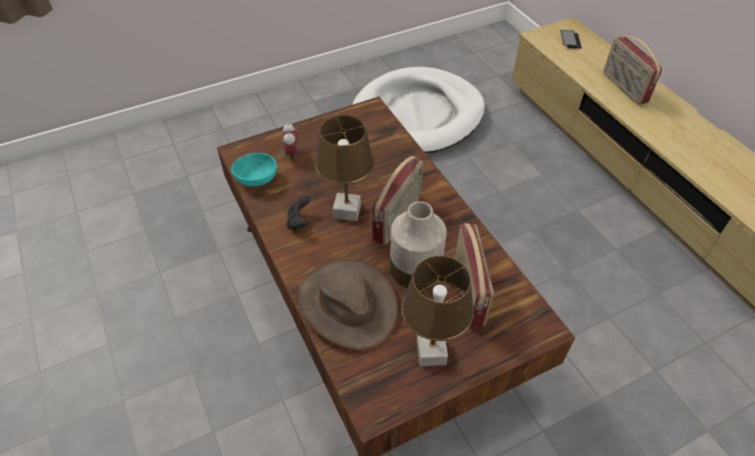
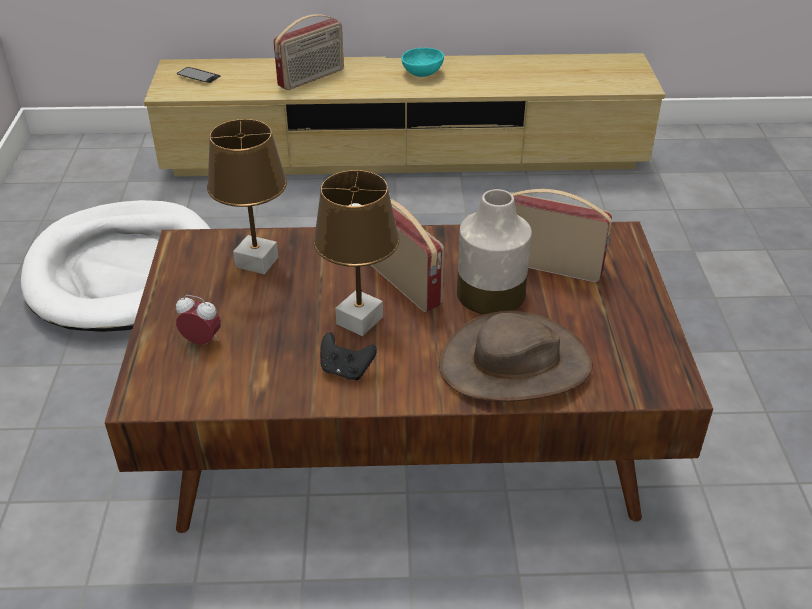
camera: 65 degrees left, 10 degrees down
turquoise bowl [231,153,277,187] -> turquoise bowl moved to [401,48,444,77]
brown table lamp [401,256,474,366] -> brown table lamp moved to [207,119,287,274]
radio [603,36,662,105] -> radio turned 45 degrees counterclockwise [273,14,344,90]

